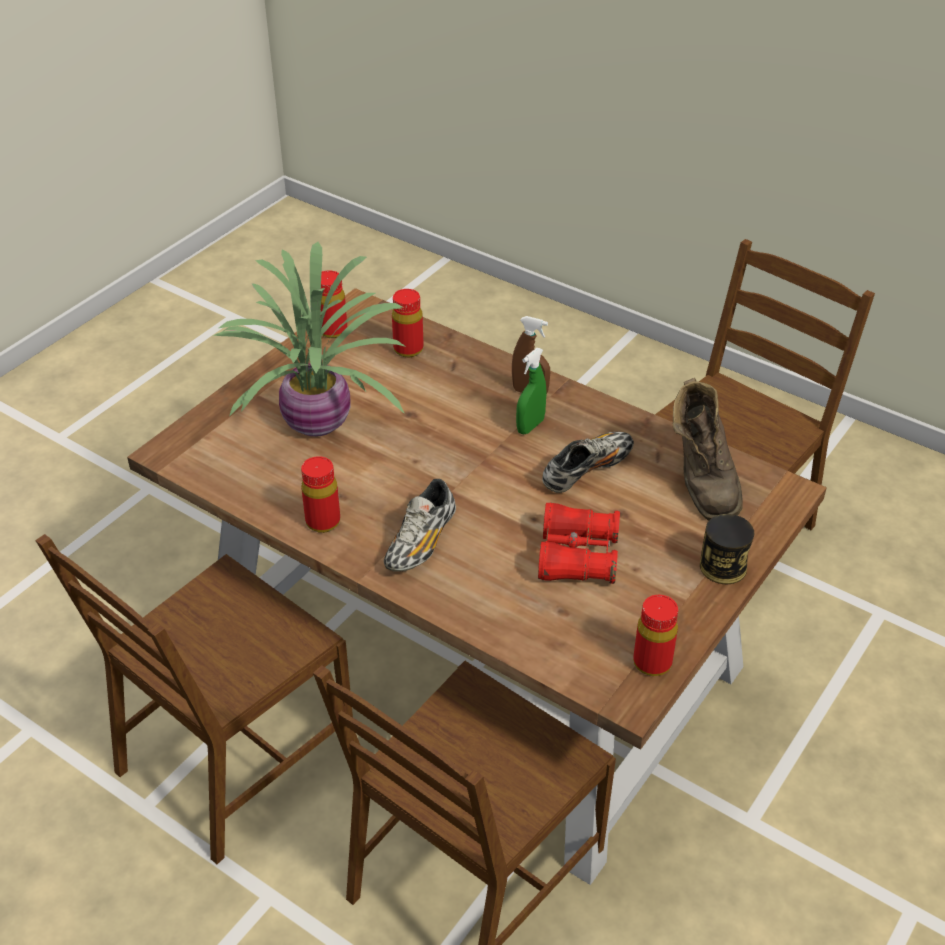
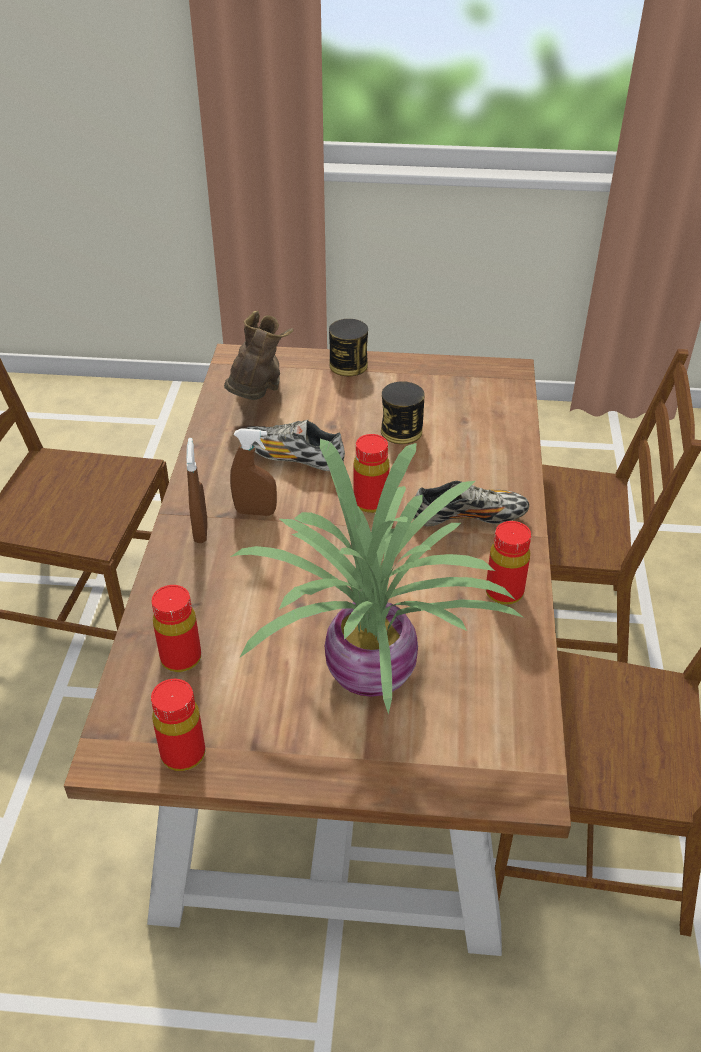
camera: 120 degrees left, 0 degrees up
green spray bottle [516,348,547,434] -> brown spray bottle [230,428,277,516]
red binoculars [538,503,620,584] -> can [381,381,425,444]
red bottle [633,595,678,676] -> red bottle moved to [353,434,390,513]
brown boot [672,378,743,521] -> brown boot turned 45 degrees counterclockwise [224,311,293,400]

